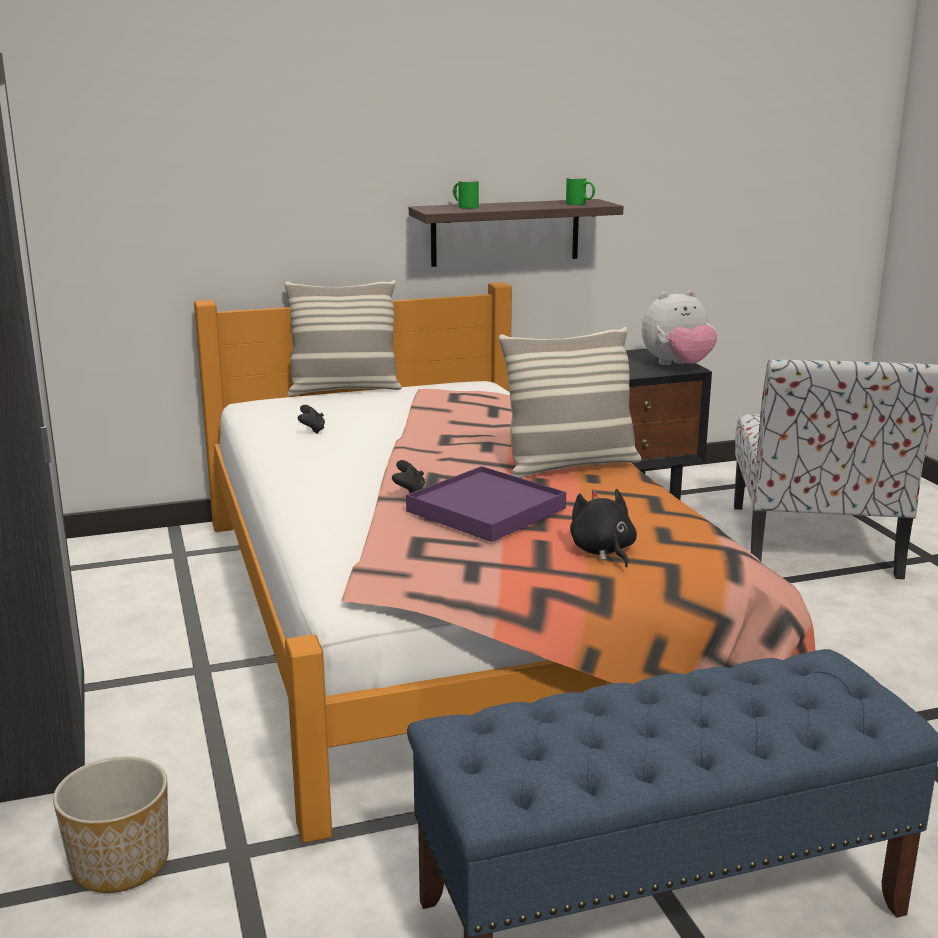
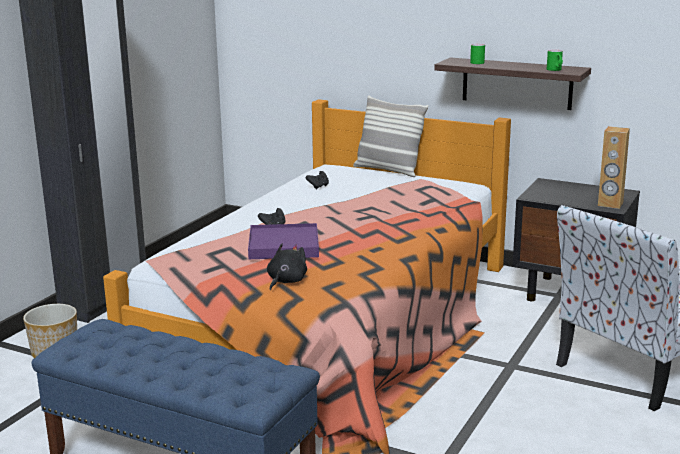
camera: 45 degrees right, 0 degrees up
pillow [499,327,641,478] -> none
plush toy [642,290,717,365] -> brown speaker [598,126,630,209]

